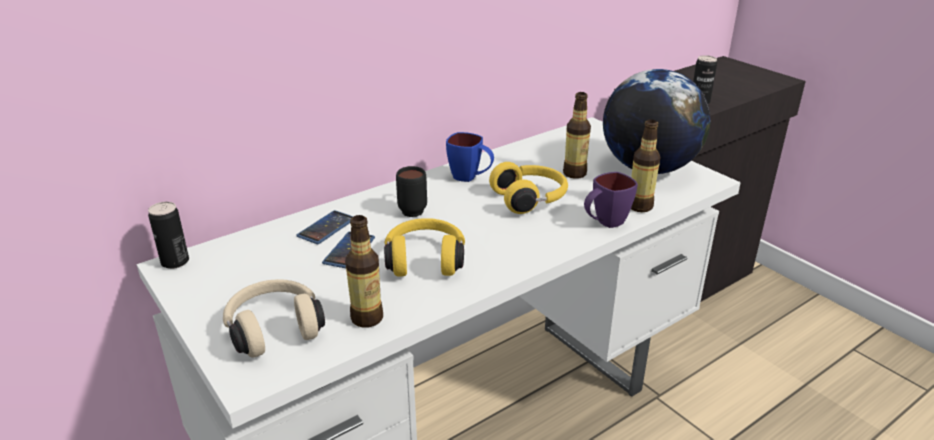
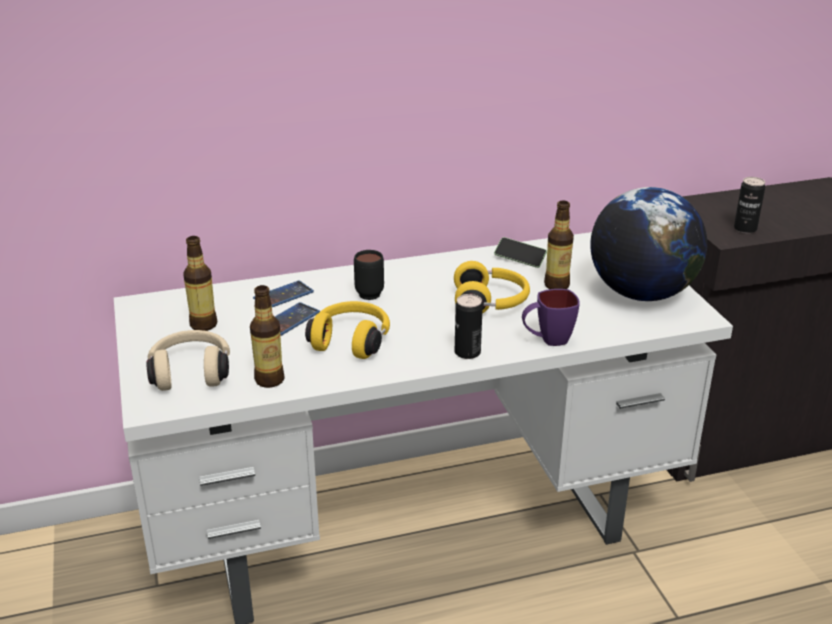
camera: 20 degrees right, 0 degrees up
can [148,202,189,269] -> can moved to [455,294,483,359]
blue mug [446,132,494,182] -> none
bottle [631,119,660,212] -> bottle moved to [183,236,217,331]
none -> phone [494,237,547,268]

